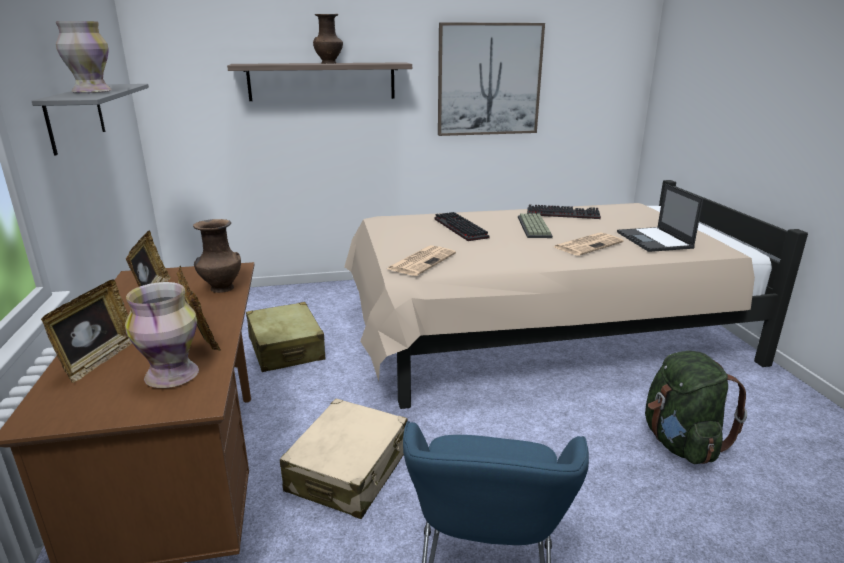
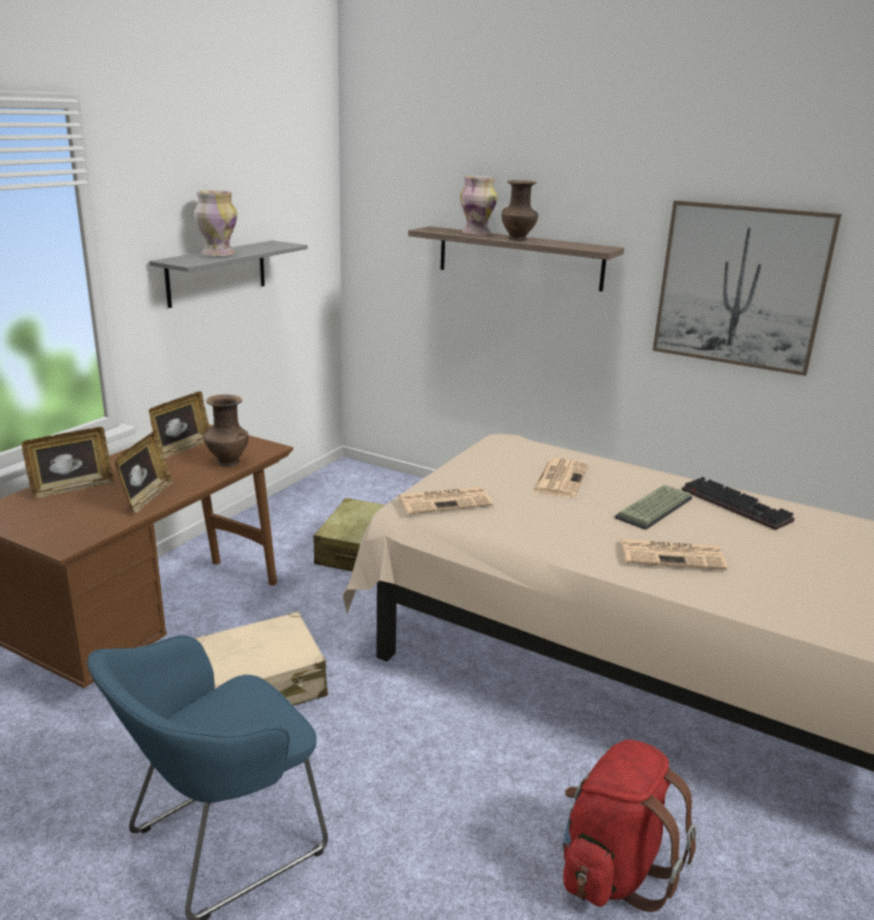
camera: 40 degrees right, 0 degrees up
vase [125,282,199,388] -> vase moved to [460,176,497,235]
keyboard [434,212,490,241] -> newspaper [532,458,588,497]
laptop [617,184,703,252] -> none
green backpack [645,351,747,464] -> red backpack [562,740,696,912]

